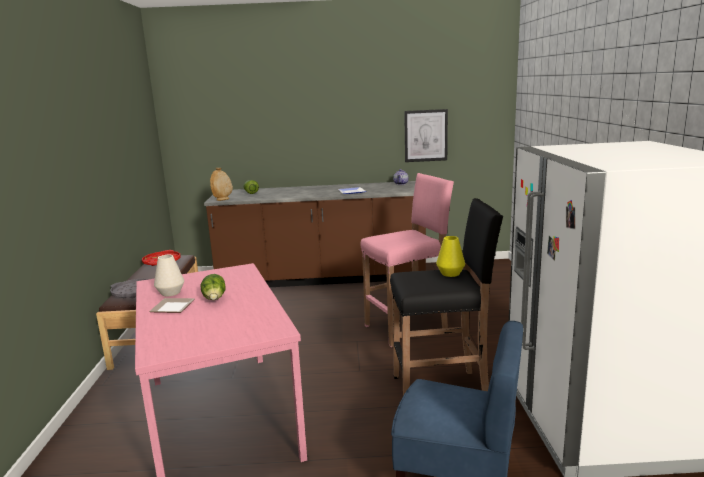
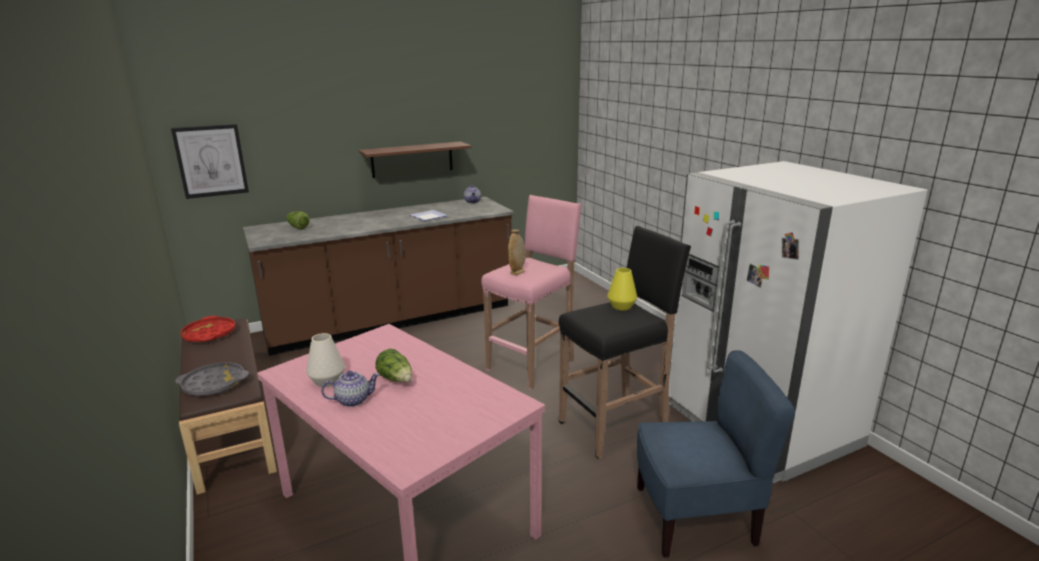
camera: 25 degrees left, 5 degrees up
plate [149,298,194,313] -> teapot [321,371,380,407]
beige vase [210,168,233,201] -> beige vase moved to [508,229,526,275]
picture [404,109,448,162] -> picture moved to [171,124,249,199]
none -> brown shelf [359,141,471,178]

